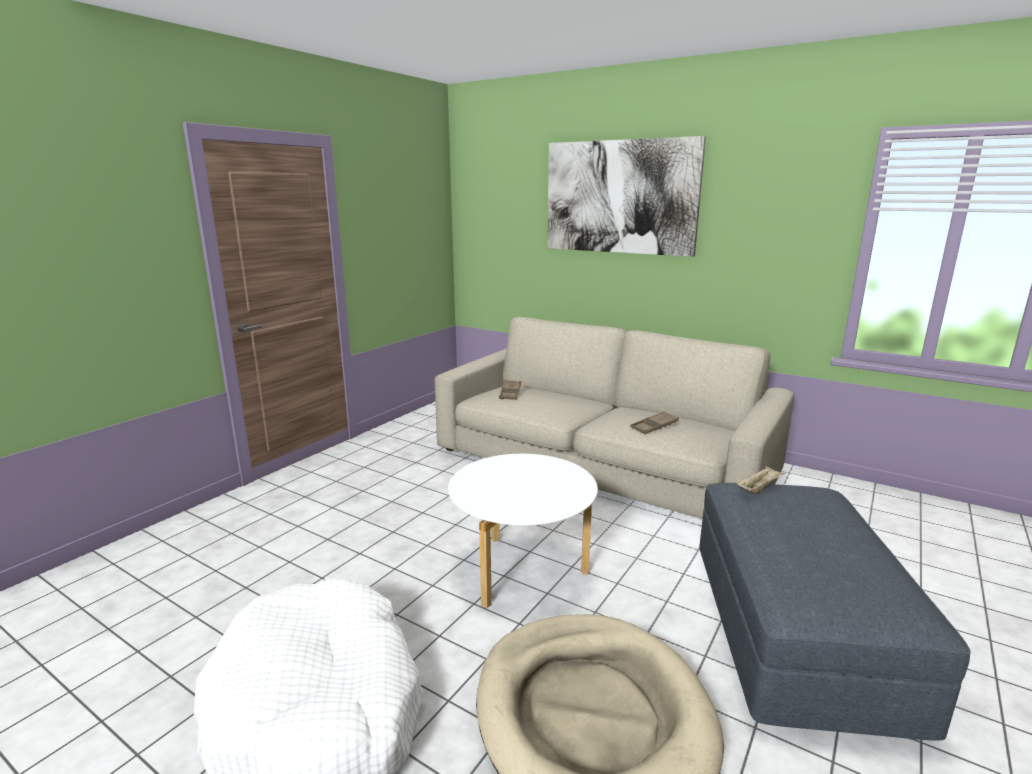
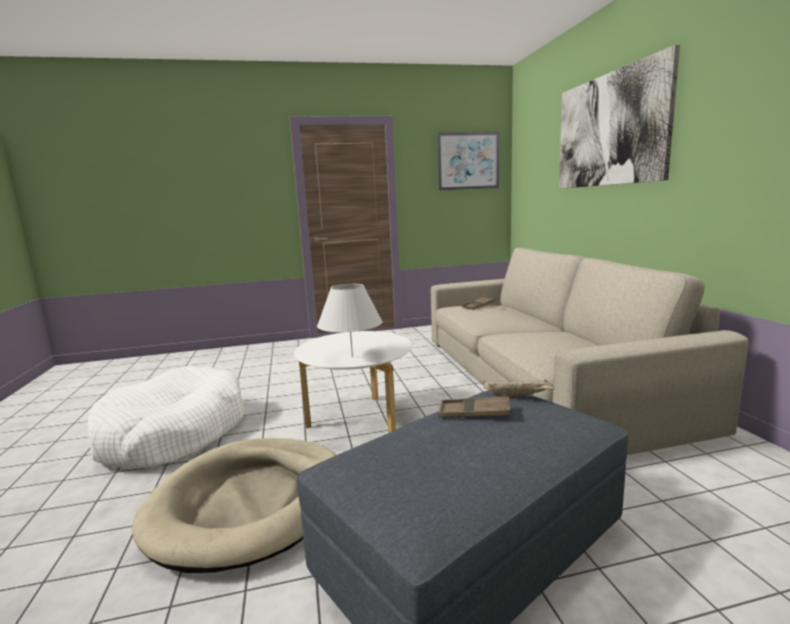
camera: 45 degrees right, 5 degrees down
brown tray [631,411,679,434] -> brown tray moved to [439,396,511,418]
none -> white table lamp [317,284,383,357]
none -> picture [437,131,499,191]

